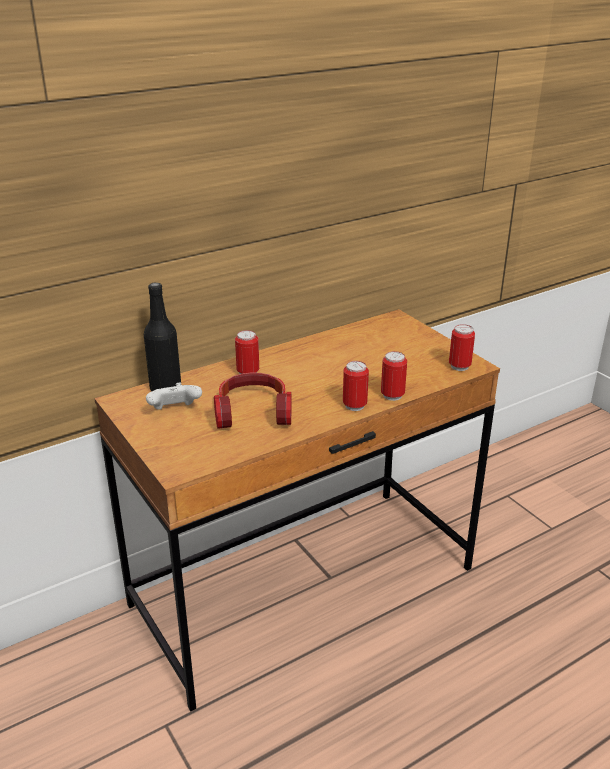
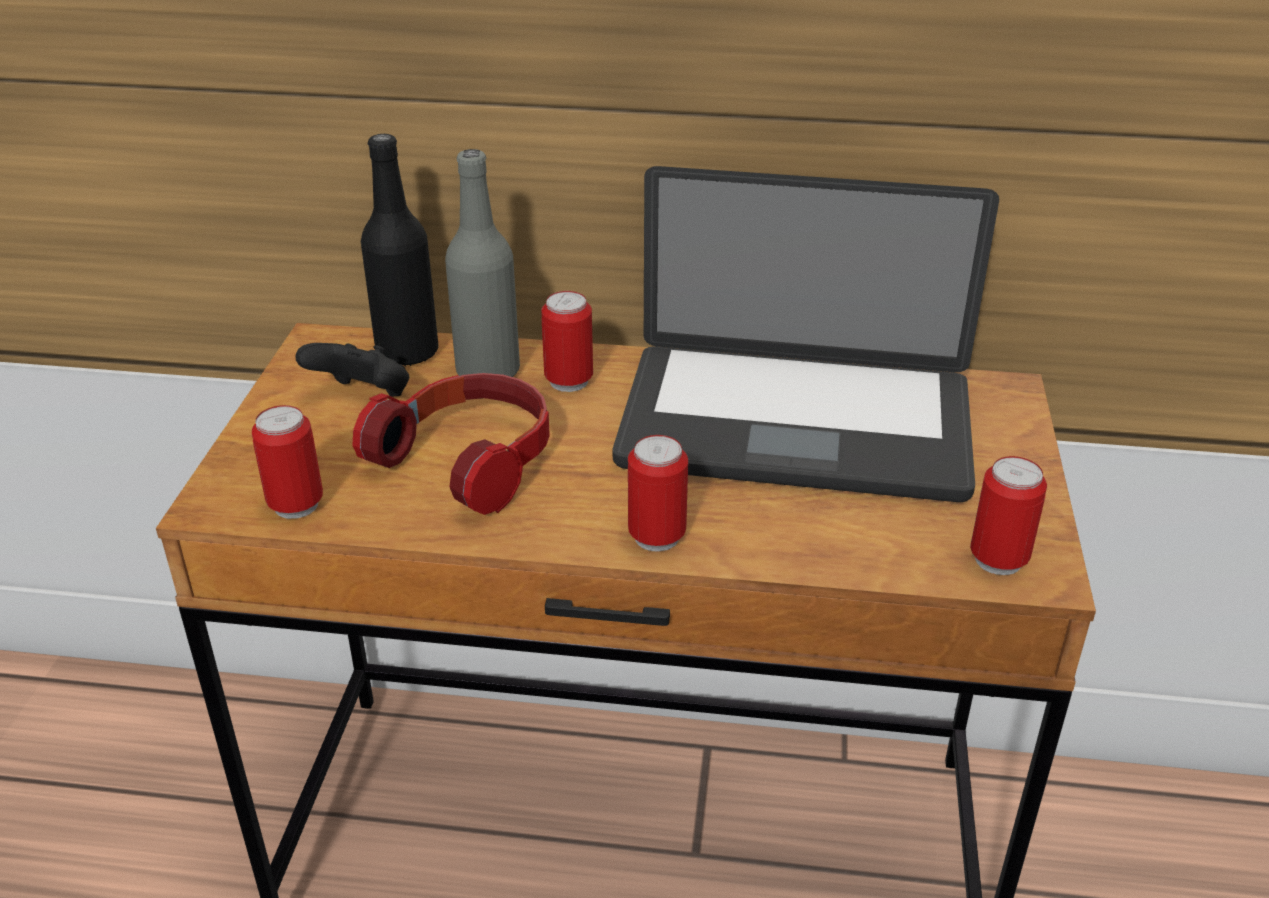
camera: 40 degrees right, 5 degrees up
white game controller [146,383,202,410] -> black game controller [295,343,409,397]
can [381,351,407,401] -> can moved to [252,405,323,519]
none -> grey bottle [445,149,520,377]
none -> laptop [612,166,999,502]

